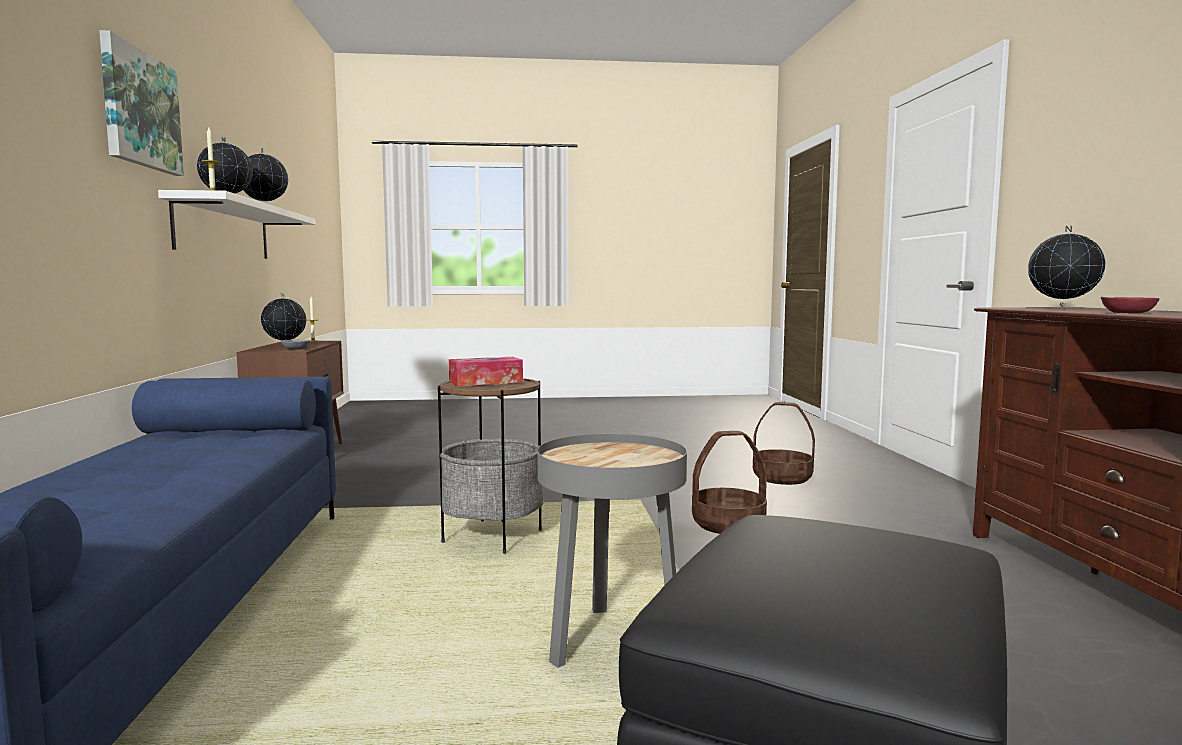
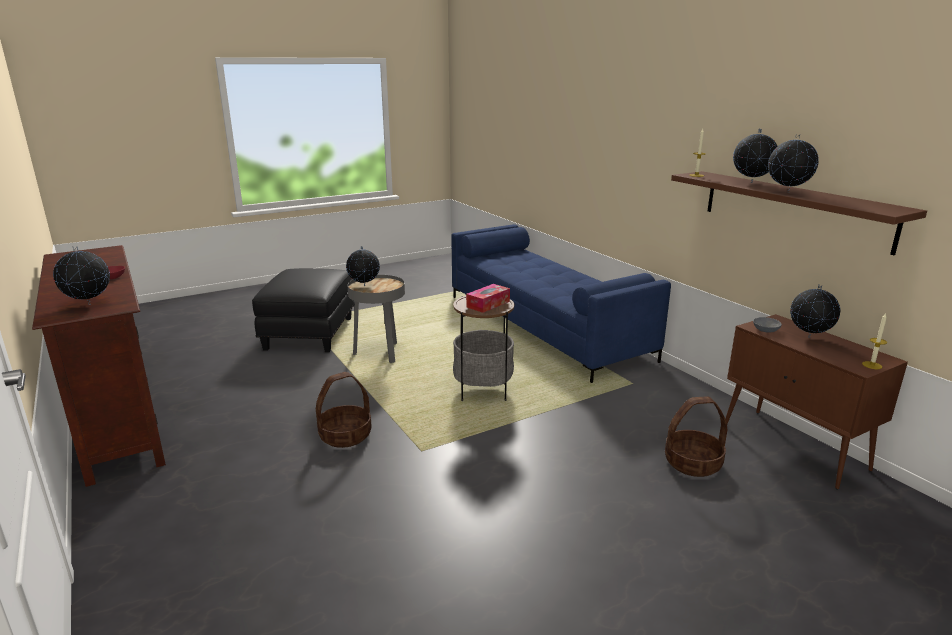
camera: 155 degrees right, 15 degrees up
picture [99,30,184,176] -> none
white shelf [158,190,316,259] -> brown shelf [671,171,927,255]
basket [753,402,815,485] -> basket moved to [665,396,727,477]
none -> globe [346,246,380,286]

